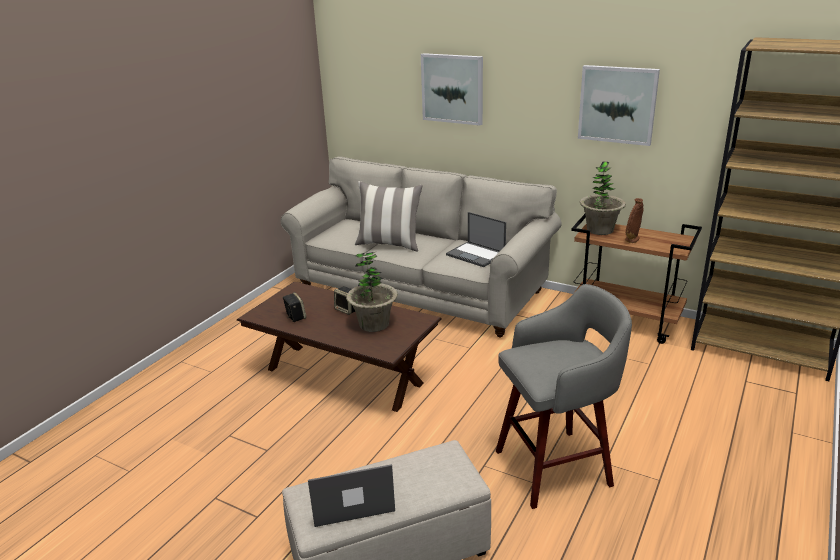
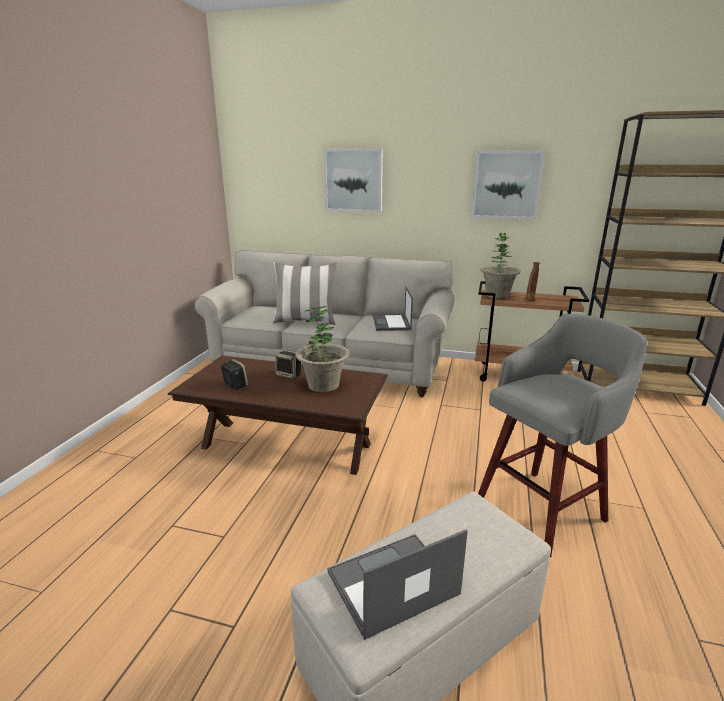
camera: 15 degrees left, 5 degrees down
laptop [446,212,506,267] -> laptop turned 60 degrees clockwise [373,287,413,331]

